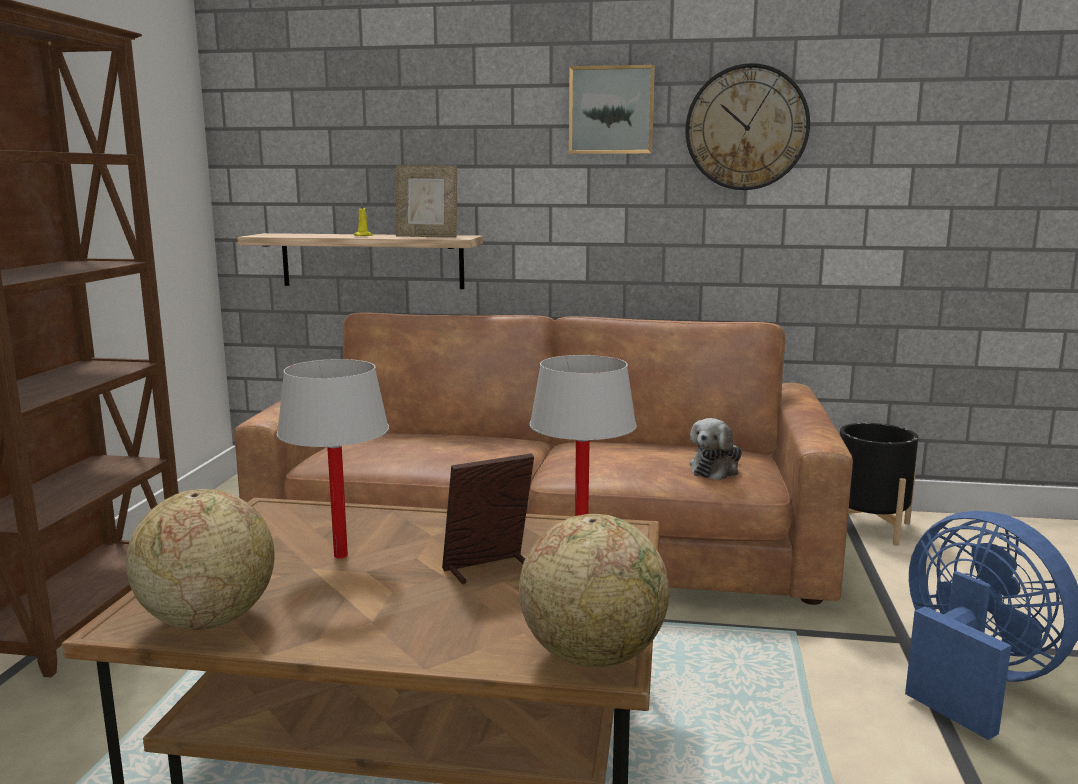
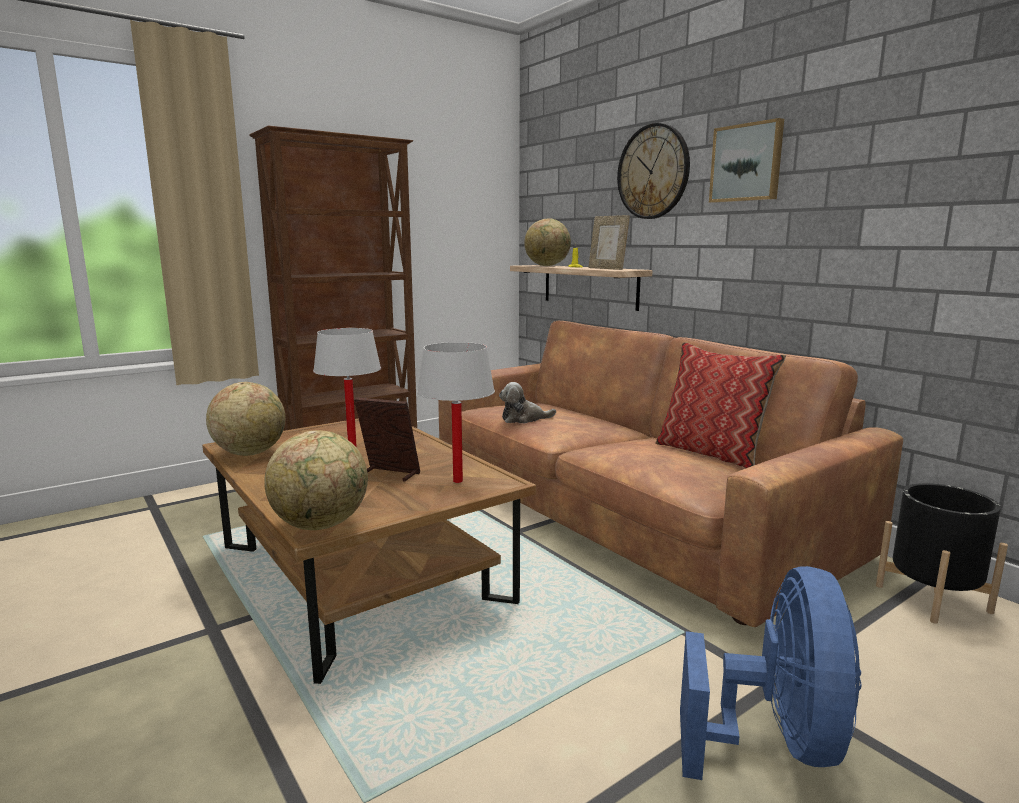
camera: 45 degrees right, 0 degrees up
wall clock [685,63,810,190] -> wall clock moved to [617,123,690,219]
plush toy [689,418,742,480] -> plush toy moved to [499,382,556,423]
none -> globe [524,218,571,266]
none -> pillow [655,342,786,468]

